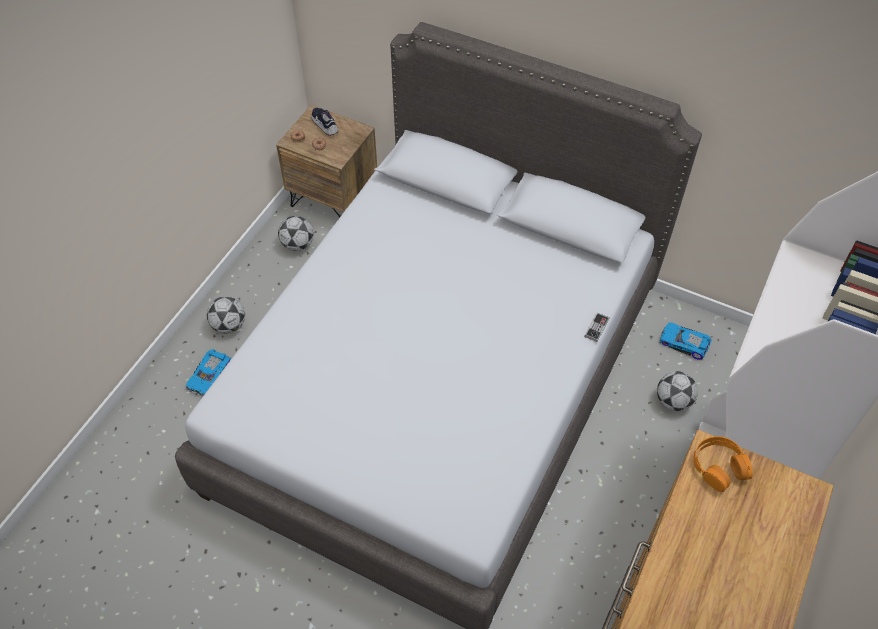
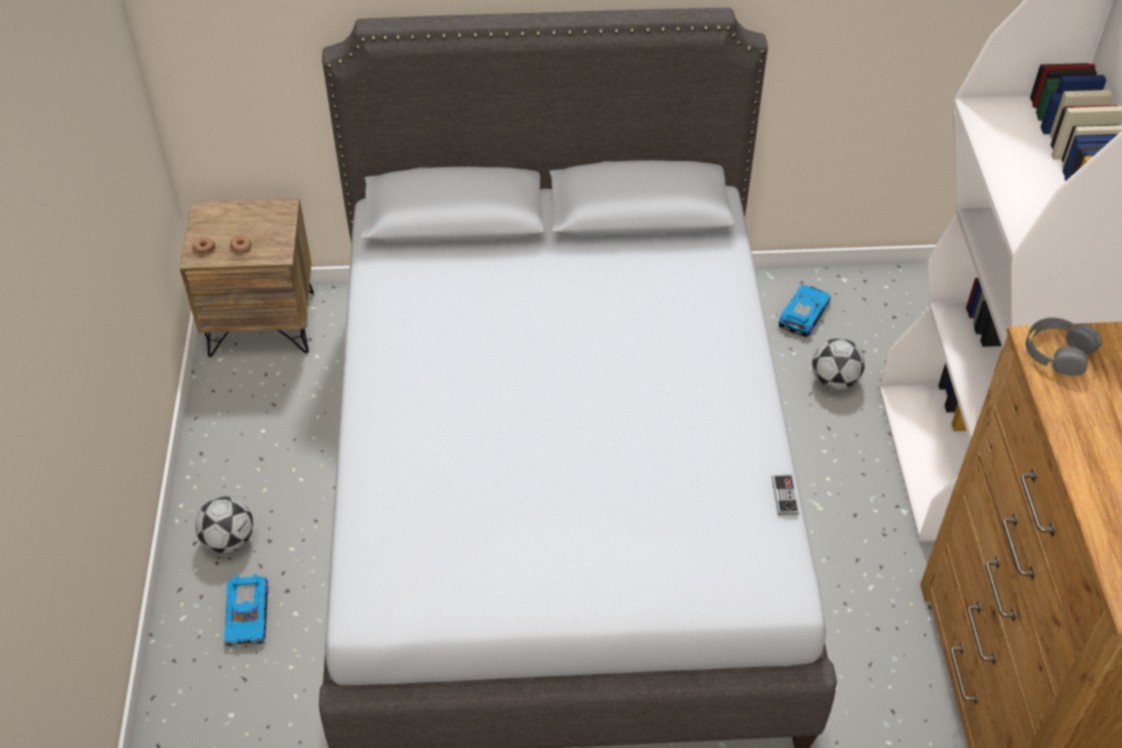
camera: 30 degrees left, 5 degrees down
football [278,216,314,251] -> none
shoe [311,108,338,136] -> none
game controller [584,313,610,342] -> game controller moved to [772,475,799,515]
toy car [659,322,712,360] -> toy car turned 120 degrees clockwise [779,285,831,337]
orange headphones [693,436,753,492] -> grey headphones [1026,318,1102,376]

